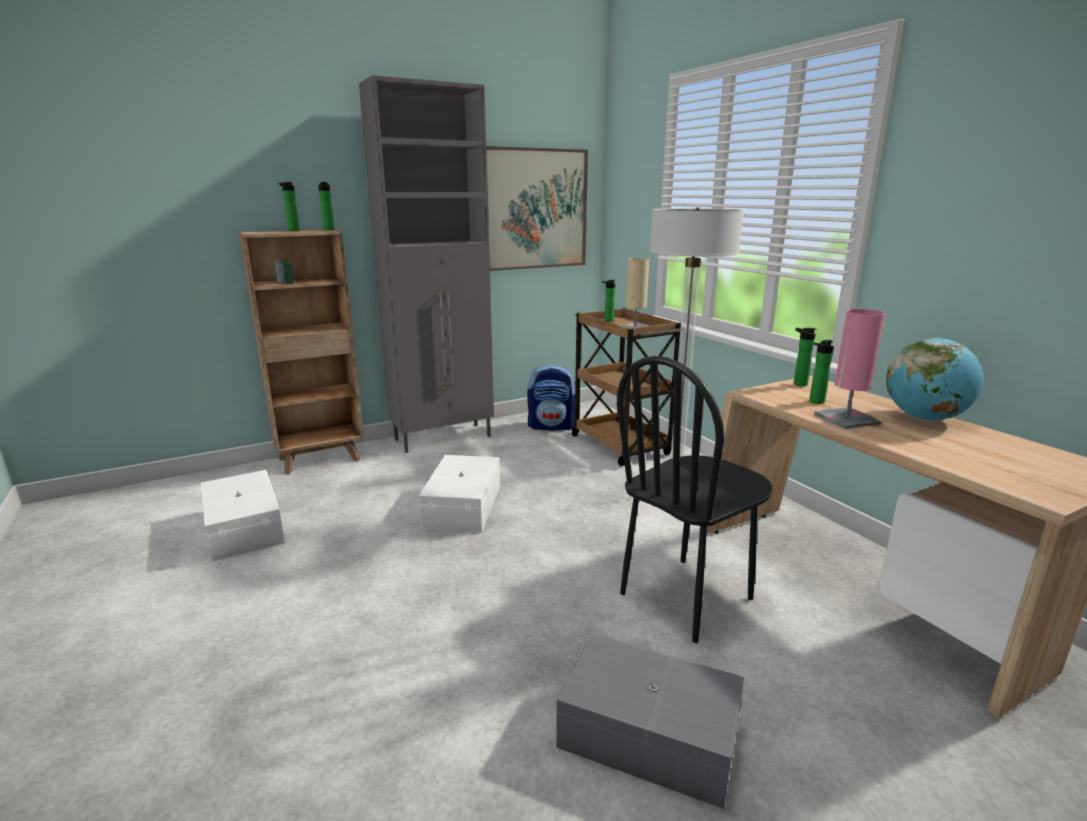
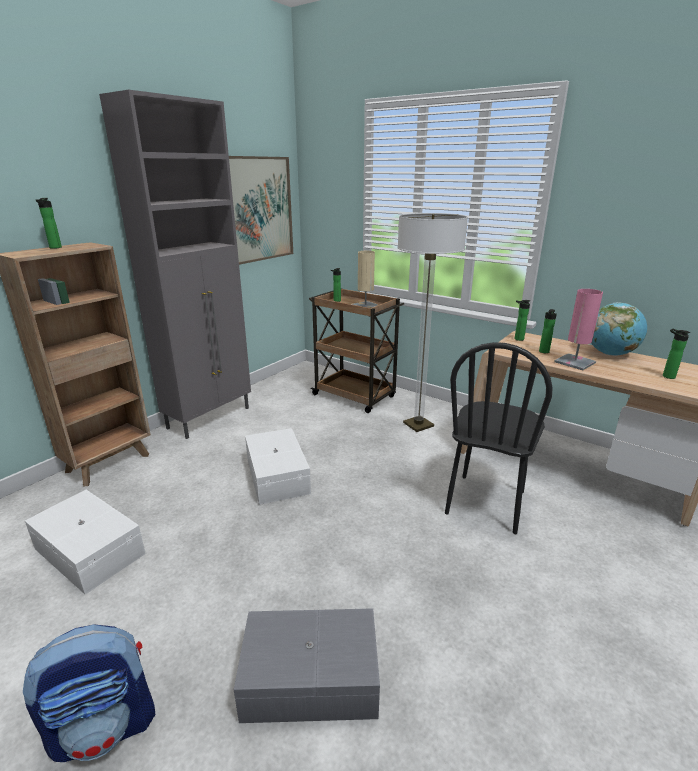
camera: 25 degrees left, 5 degrees up
bottle [318,182,334,230] -> bottle moved to [663,329,690,379]
backpack [527,364,575,430] -> backpack moved to [23,624,155,762]
grey storage box [556,634,744,809] -> grey storage box moved to [234,608,380,723]

